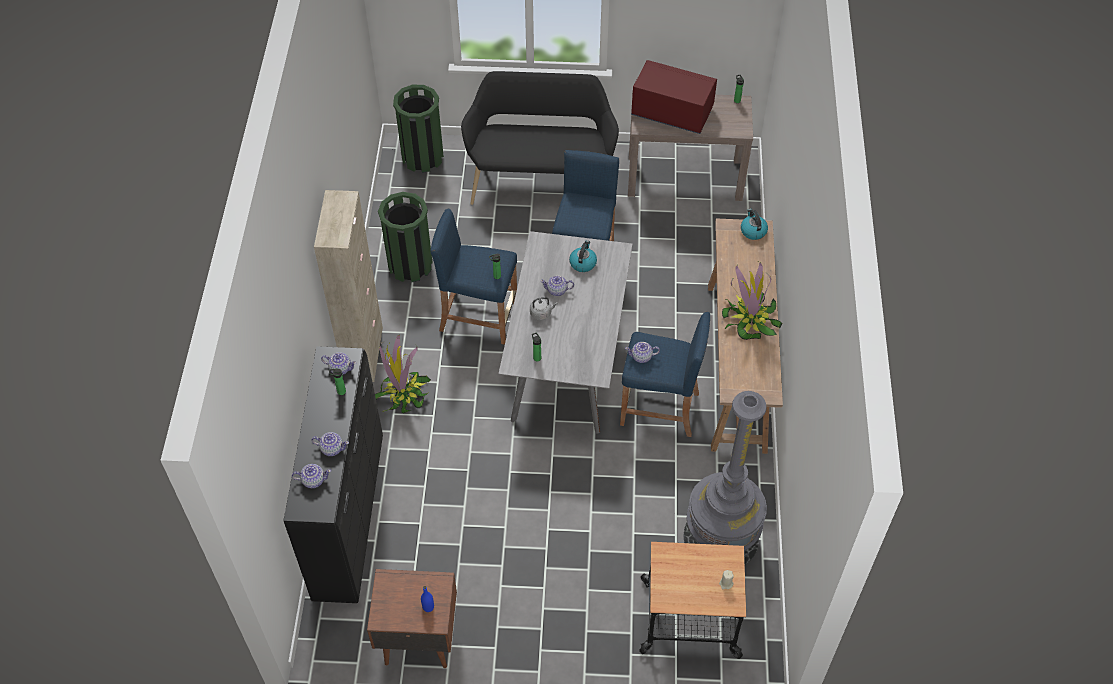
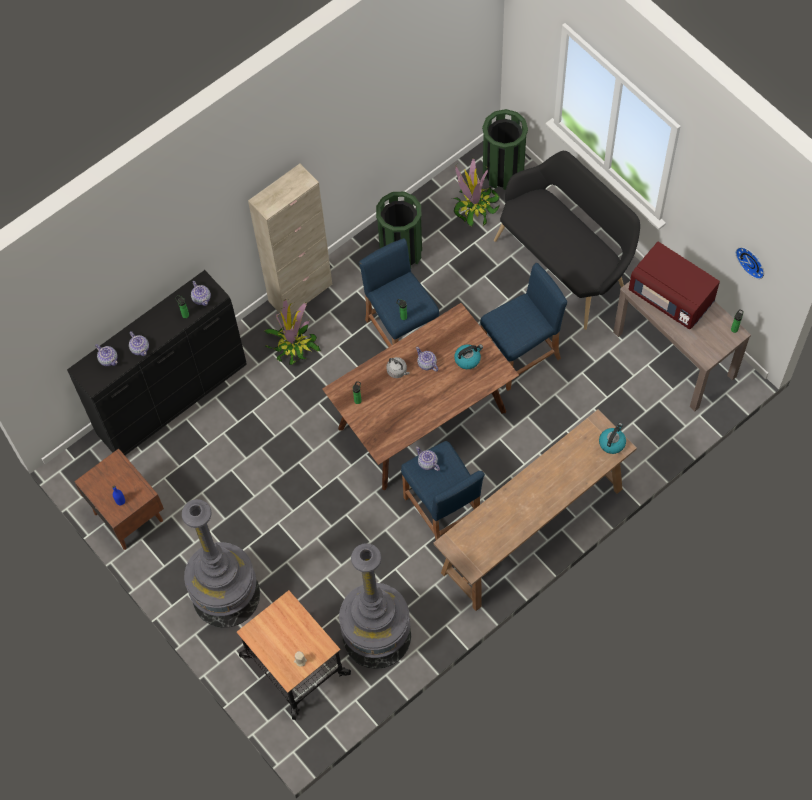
camera: 50 degrees right, 10 degrees up
grey dining table [498,231,632,434] -> brown dining table [322,303,519,490]
red microwave [631,60,717,134] -> red microwave turned 150 degrees clockwise [629,242,720,329]
potted plant [722,262,782,340] -> potted plant moved to [450,158,500,227]
none -> grey floor lamp [182,499,260,627]
none -> wall clock [736,247,764,279]

